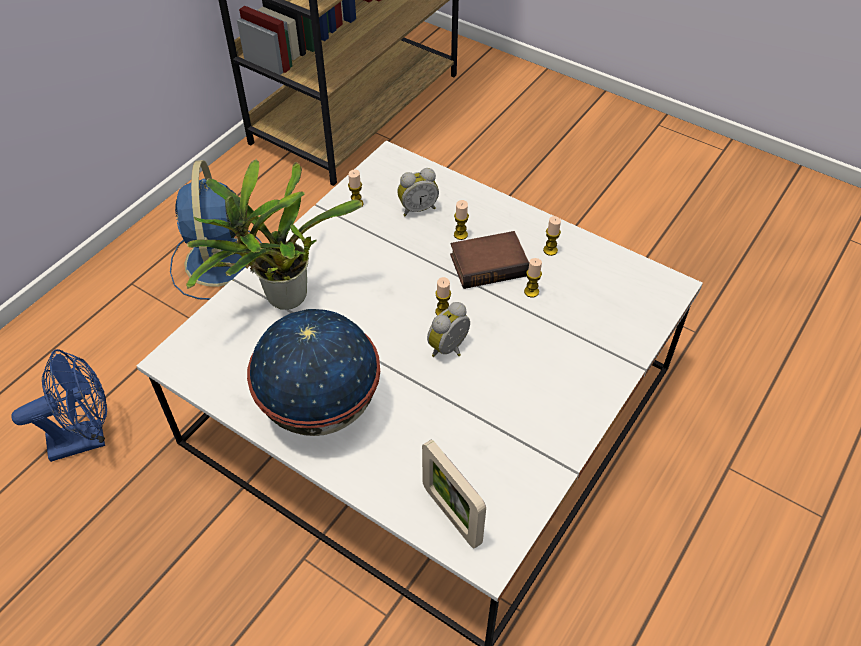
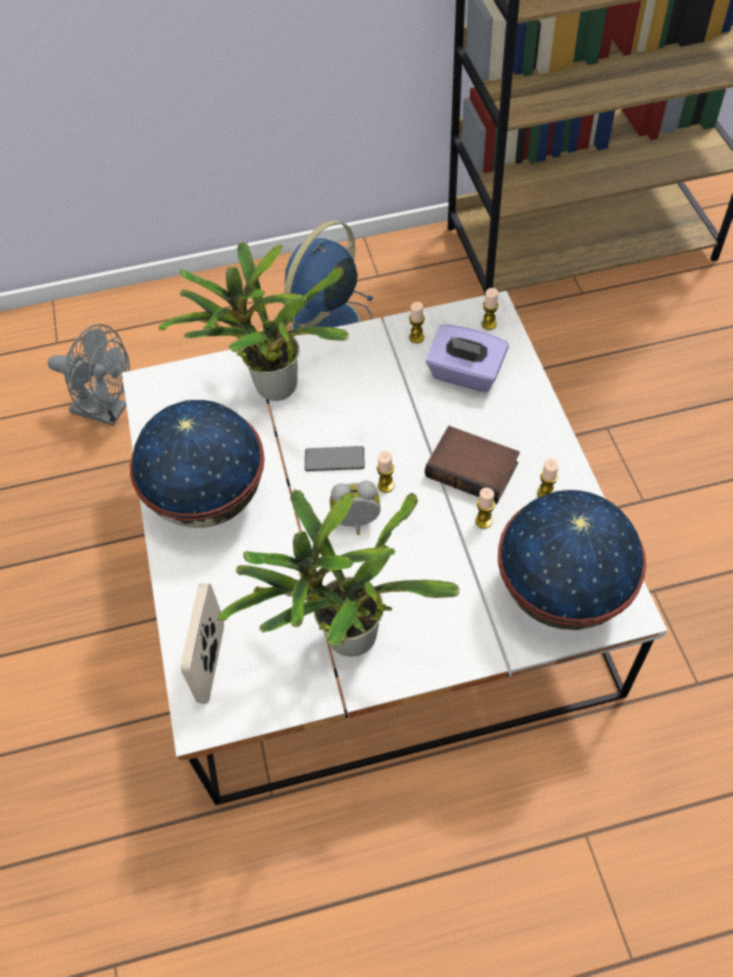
camera: 45 degrees right, 5 degrees up
blue fan [11,349,107,462] -> grey fan [48,324,130,426]
alarm clock [397,168,439,216] -> purple tissue box [426,325,509,392]
candle [454,200,469,240] -> candle moved to [482,288,499,330]
none -> potted plant [217,489,460,657]
none -> phone [305,446,365,471]
none -> globe [498,490,646,630]

